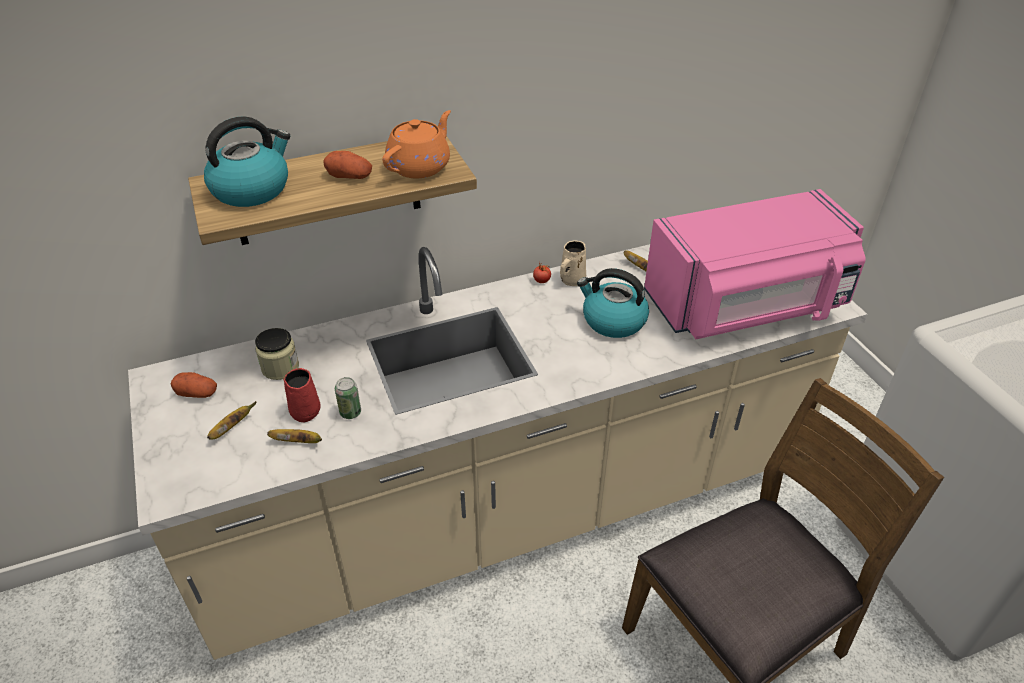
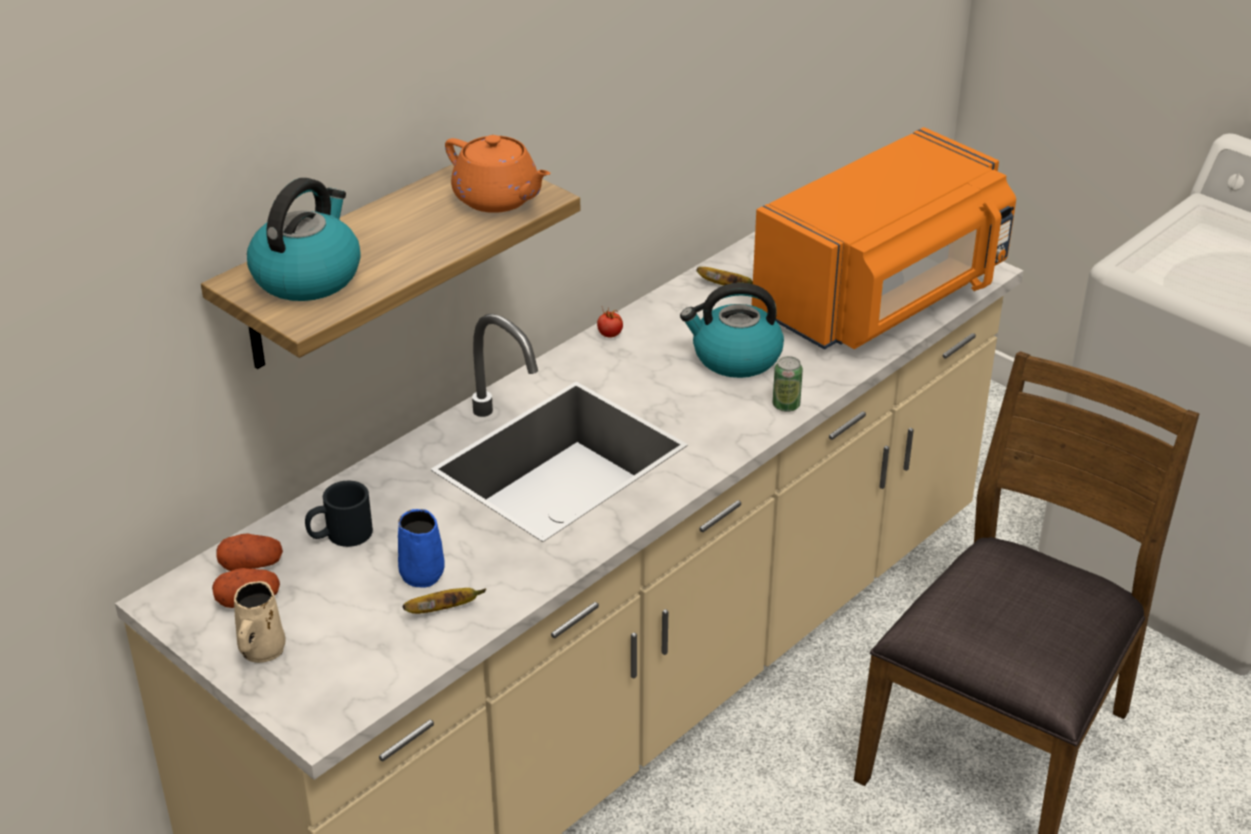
camera: 25 degrees left, 5 degrees down
banana [207,401,256,439] -> none
jar [255,328,299,380] -> black mug [305,481,373,547]
red mug [283,368,321,422] -> blue mug [398,509,445,588]
potato [323,151,372,179] -> potato moved to [216,533,283,571]
can [335,377,361,419] -> can moved to [773,356,803,412]
orange teapot [382,110,451,178] -> orange teapot turned 120 degrees clockwise [445,135,551,213]
beige mug [560,241,586,286] -> beige mug moved to [234,581,286,663]
pink microwave [644,189,866,339] -> orange microwave [752,127,1016,350]

